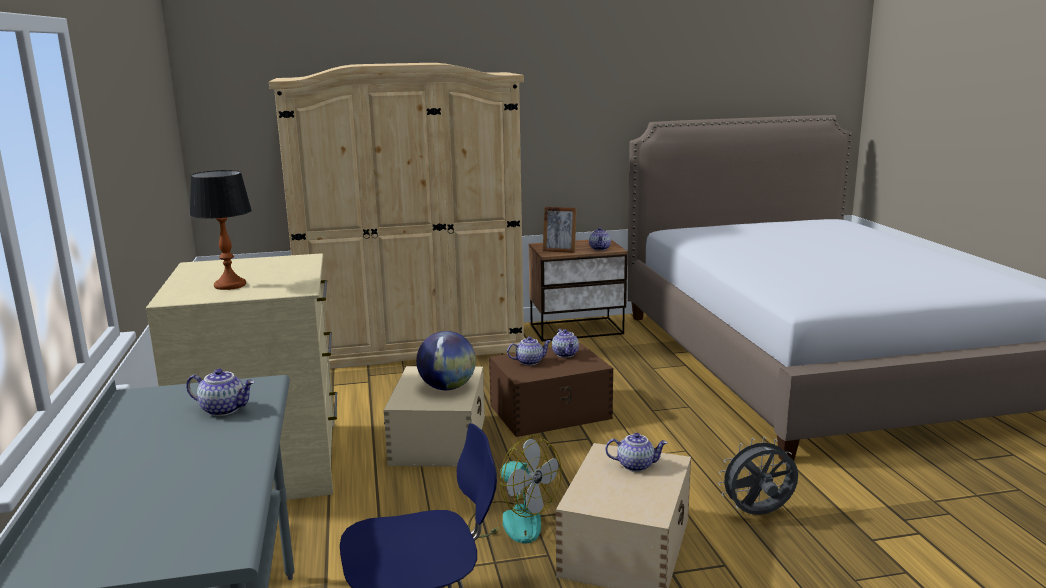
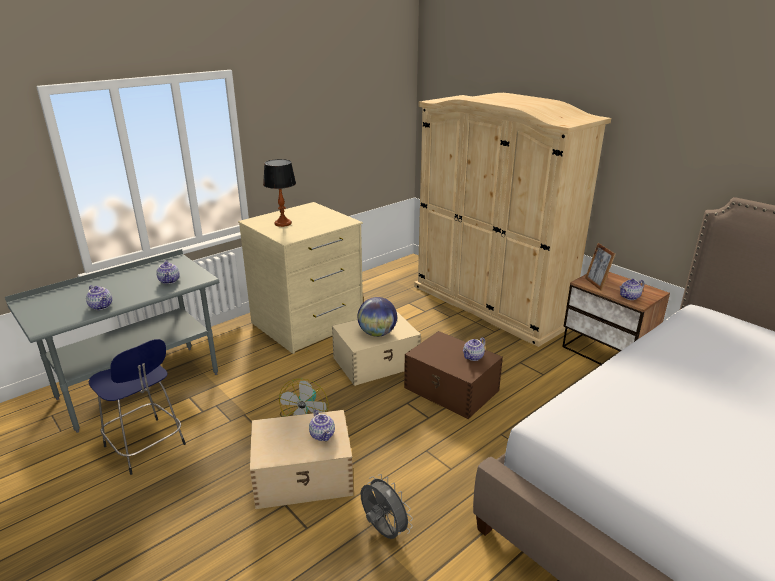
camera: 60 degrees right, 10 degrees up
teapot [507,336,551,365] -> teapot moved to [86,285,112,310]

